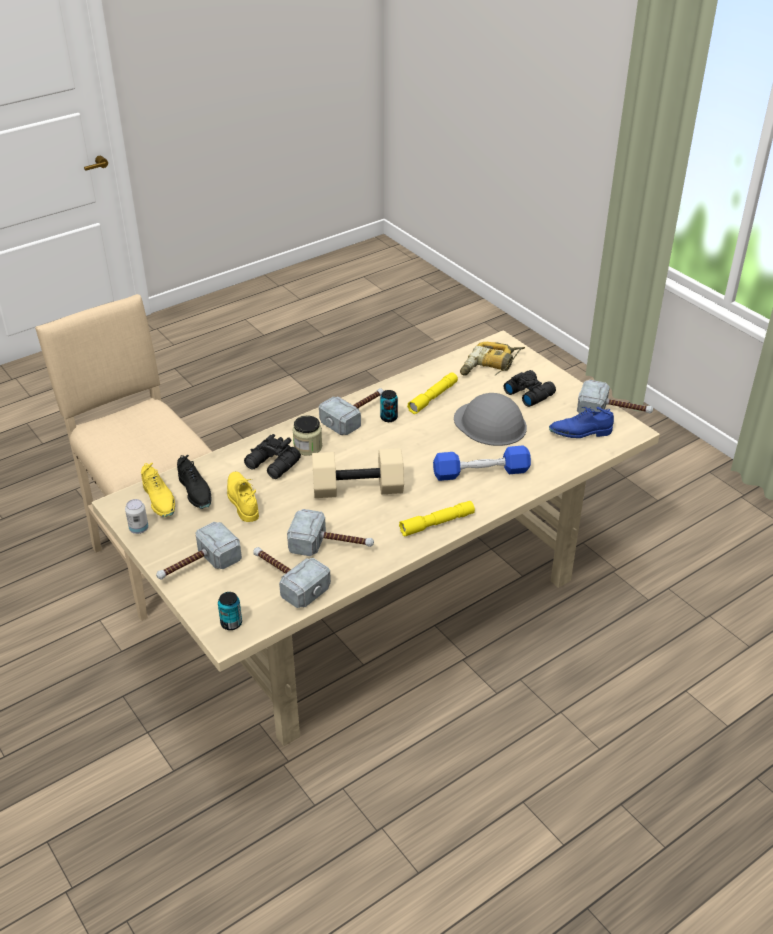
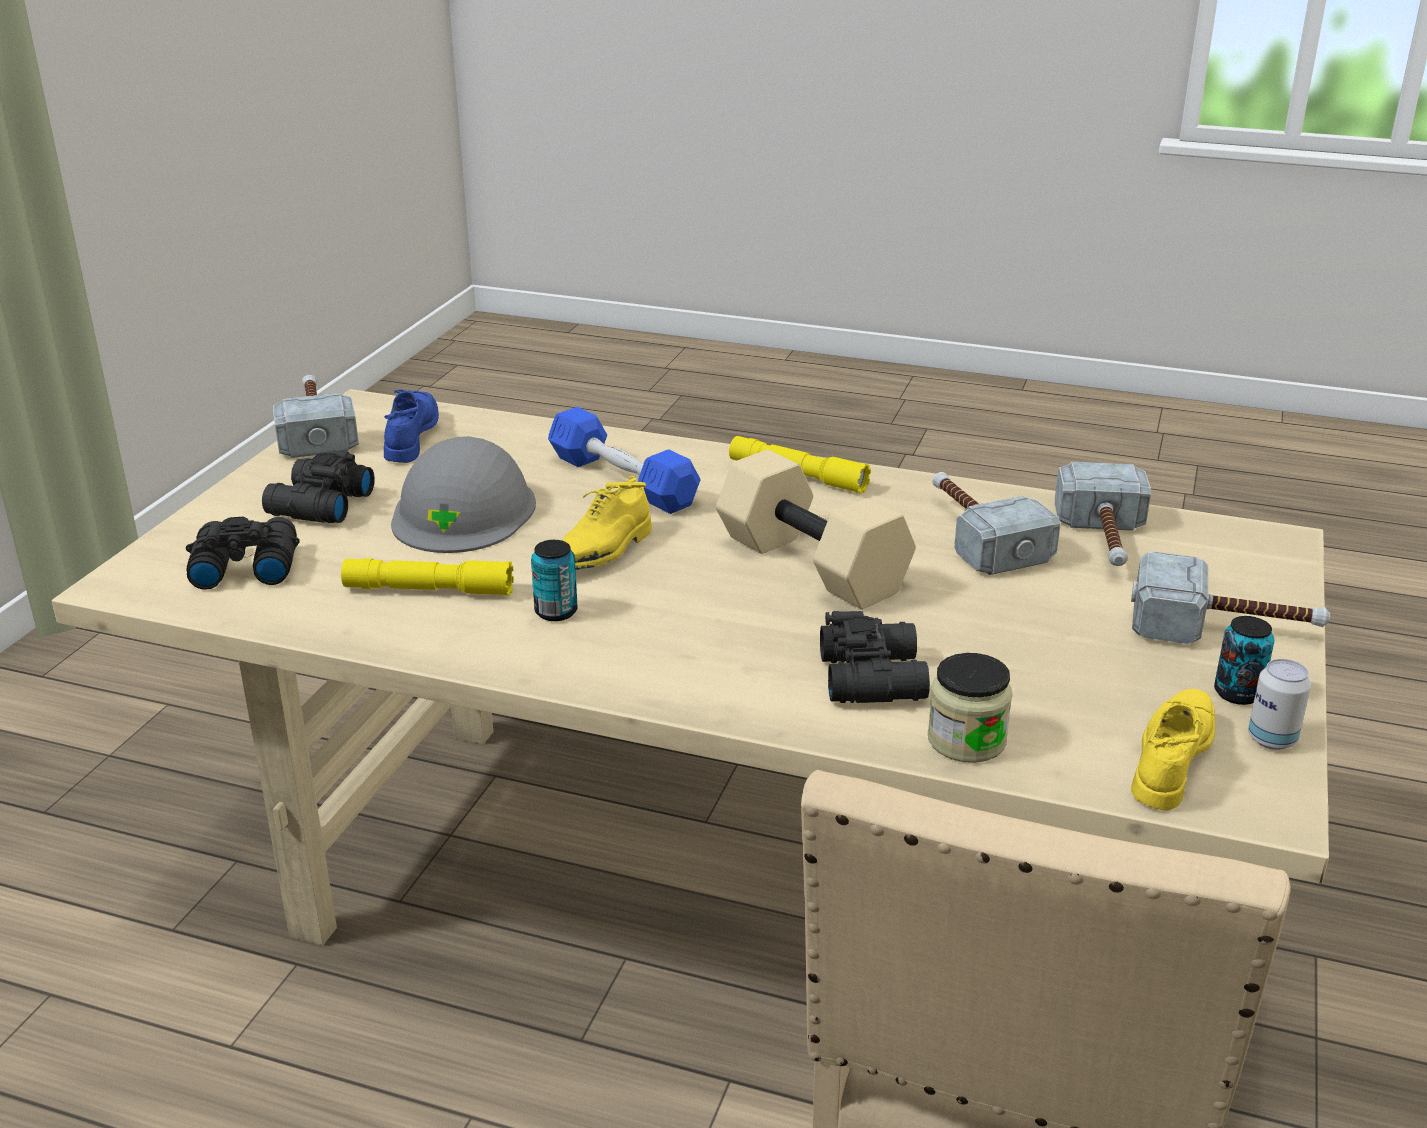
camera: 125 degrees left, 10 degrees down
black shoe [177,455,211,509] -> none
can [218,592,242,630] -> can moved to [1214,616,1274,705]
yellow shoe [227,472,259,522] -> yellow shoe moved to [562,476,652,570]
jar [293,415,322,456] -> jar moved to [928,653,1012,763]
hammer [319,388,384,435] -> none
power drill [460,342,525,376] -> black binoculars [186,517,300,590]
blue shoe [549,407,614,438] -> blue shoe turned 135 degrees counterclockwise [384,390,439,463]

